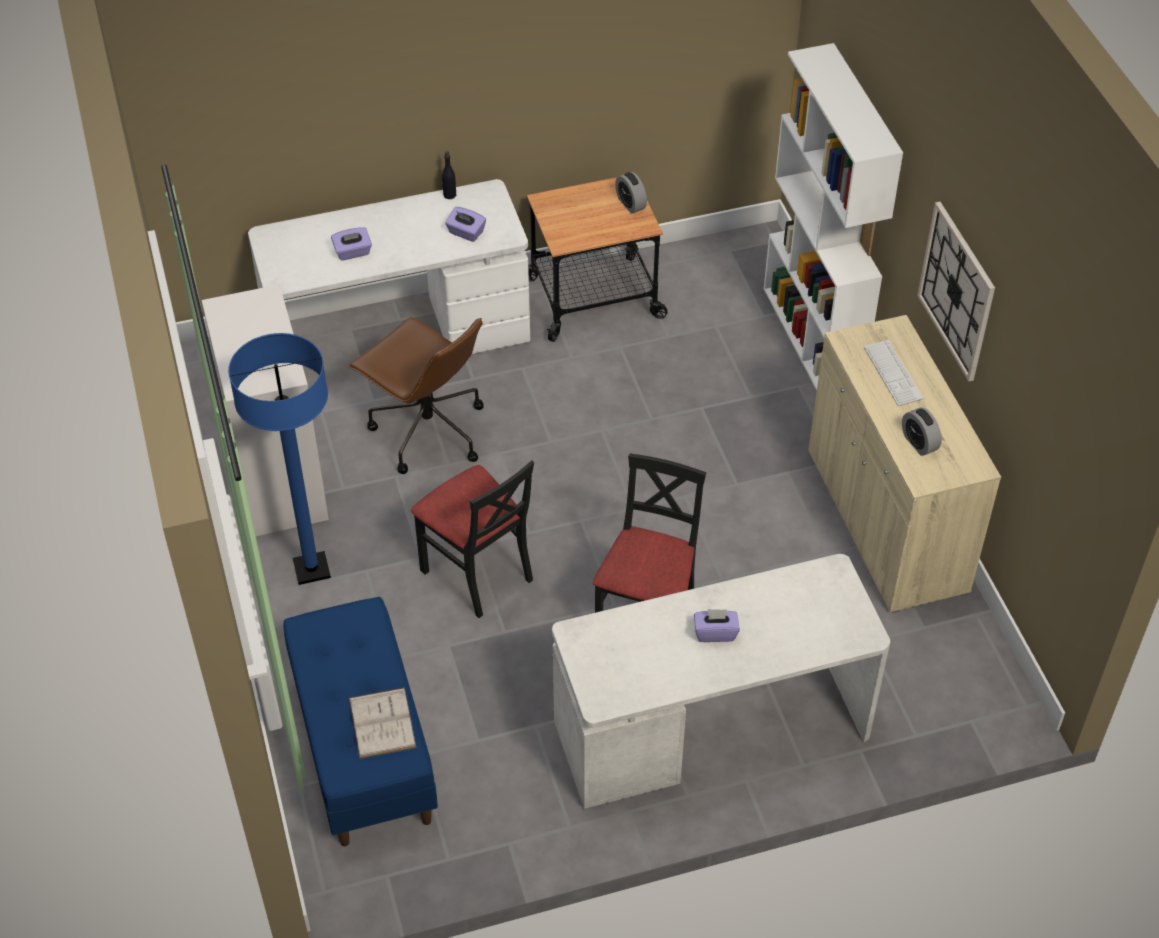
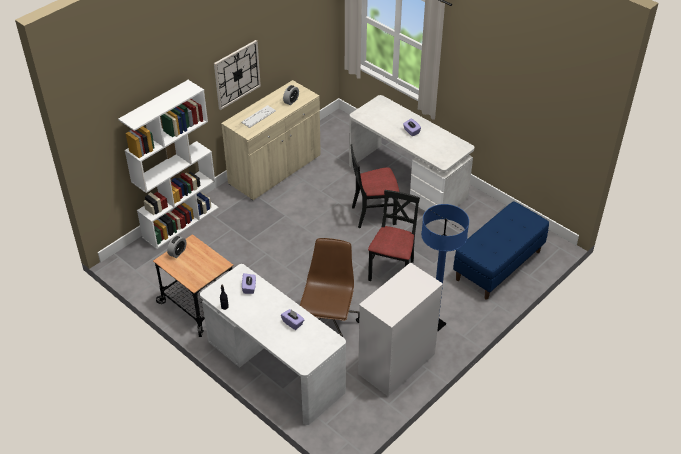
camera: 120 degrees left, 5 degrees down
white book [349,687,416,759] -> none

